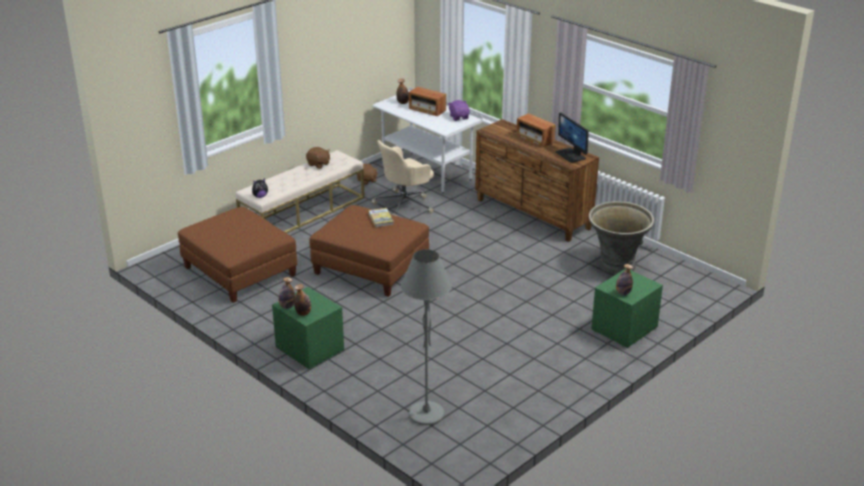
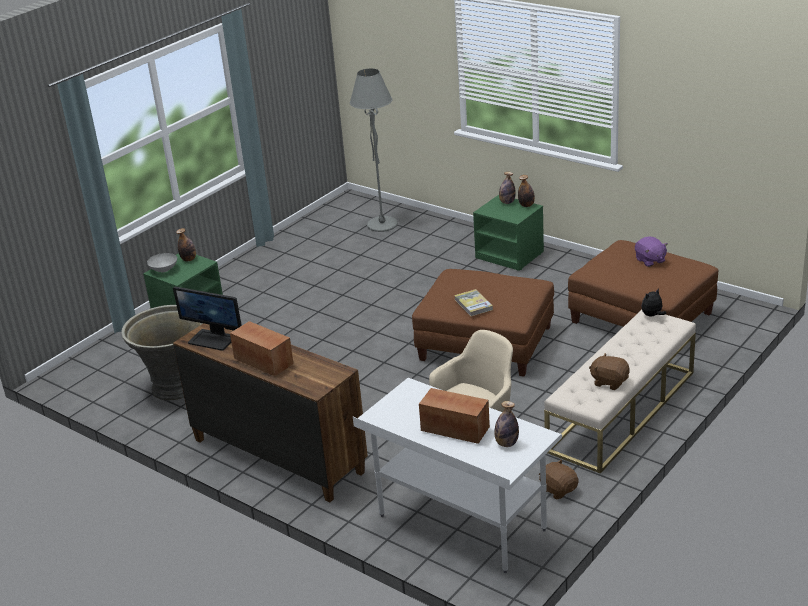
camera: 175 degrees right, 0 degrees up
purple plush toy [448,100,470,121] -> purple plush toy moved to [635,236,668,267]
monitor [556,112,589,163] -> monitor turned 150 degrees clockwise [173,287,242,351]
none -> grey bowl [147,253,177,272]

